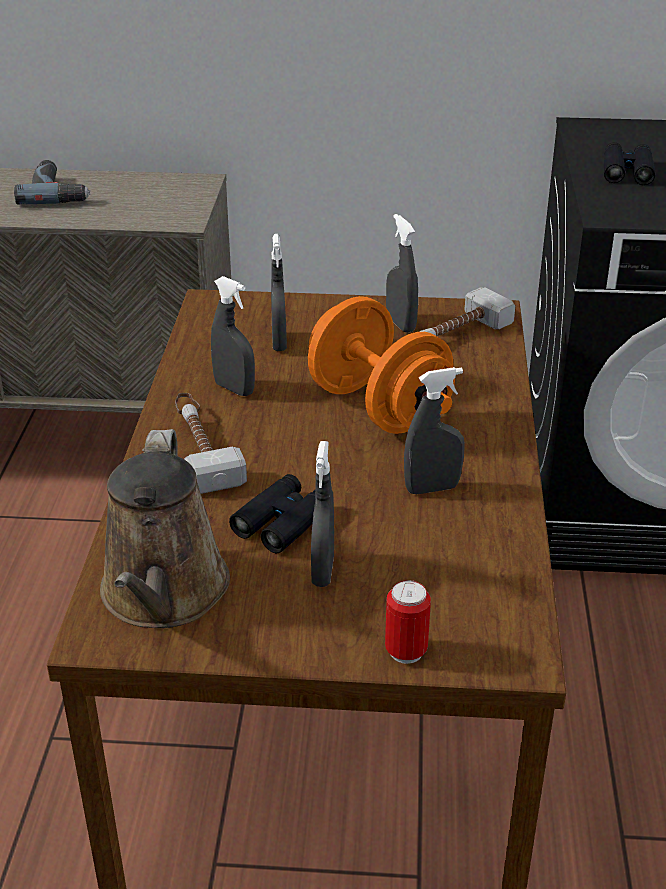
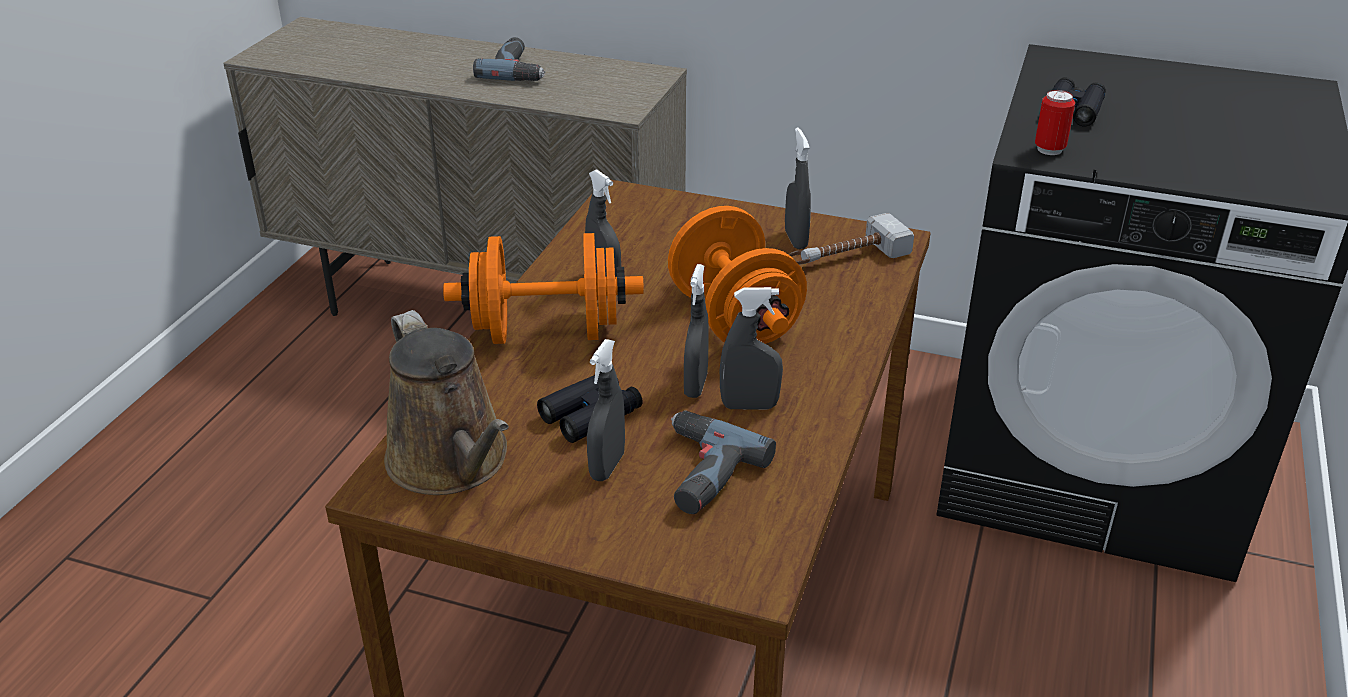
camera: 15 degrees right, 0 degrees up
brown watering can [100,429,230,628] -> brown watering can turned 45 degrees counterclockwise [384,310,509,495]
hammer [175,393,247,494] -> orange dumbbell [443,233,644,344]
grey spray bottle [271,234,287,351] -> grey spray bottle moved to [684,264,709,398]
can [385,580,431,664] -> can moved to [1035,90,1075,155]
none -> power drill [671,410,776,514]

